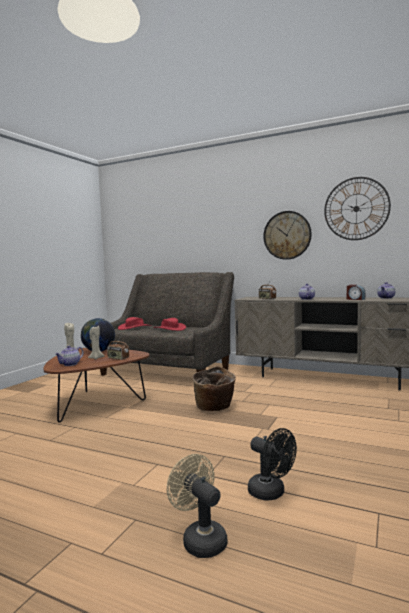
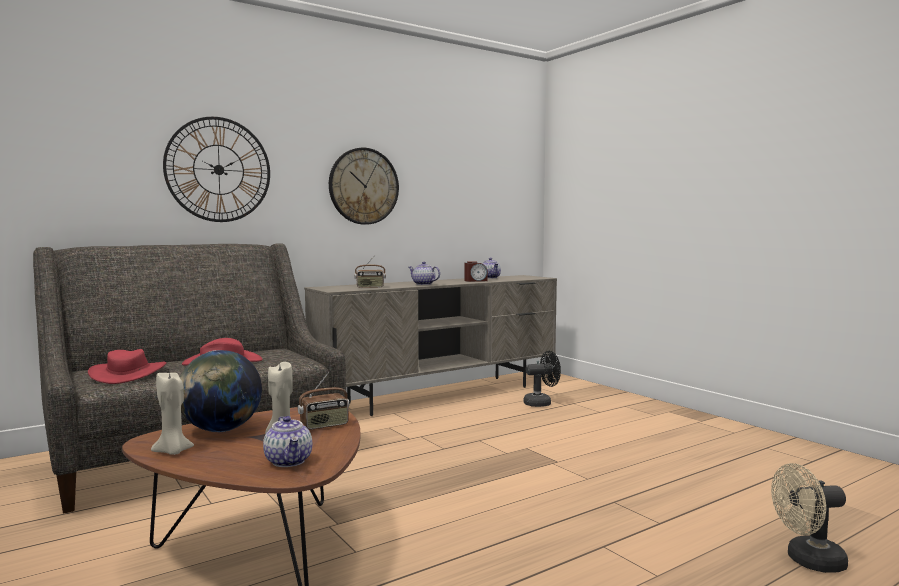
camera: 60 degrees left, 0 degrees up
basket [192,366,236,411] -> none
black fan [248,428,297,501] -> black fan moved to [523,351,561,407]
wall clock [324,177,391,240] -> wall clock moved to [163,117,270,222]

